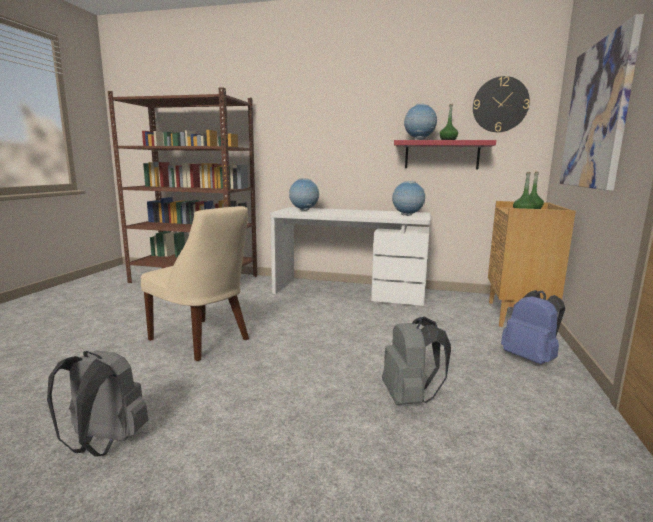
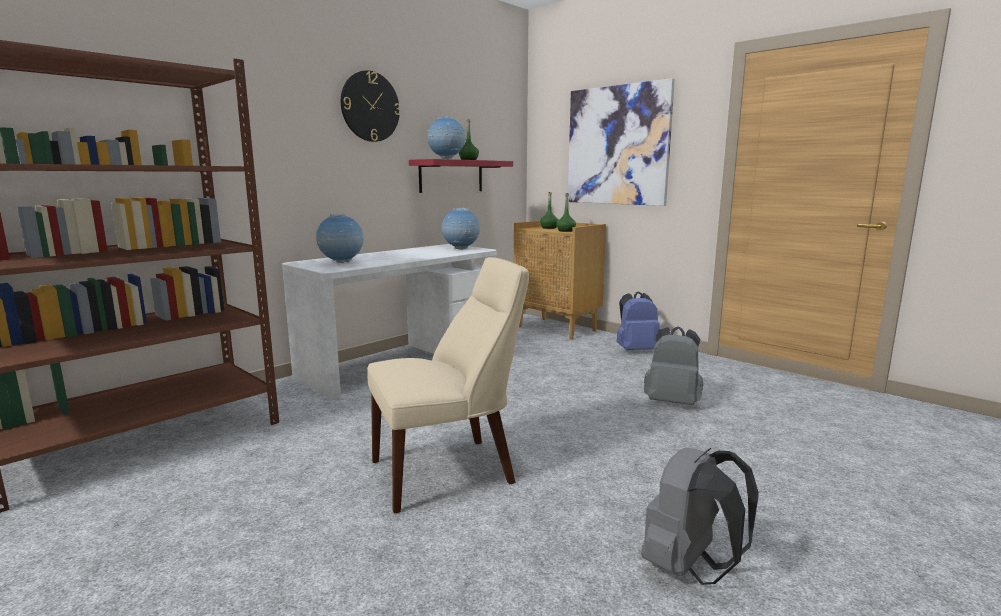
camera: 60 degrees left, 0 degrees up
wall clock [473,76,530,132] -> wall clock moved to [341,70,401,142]

